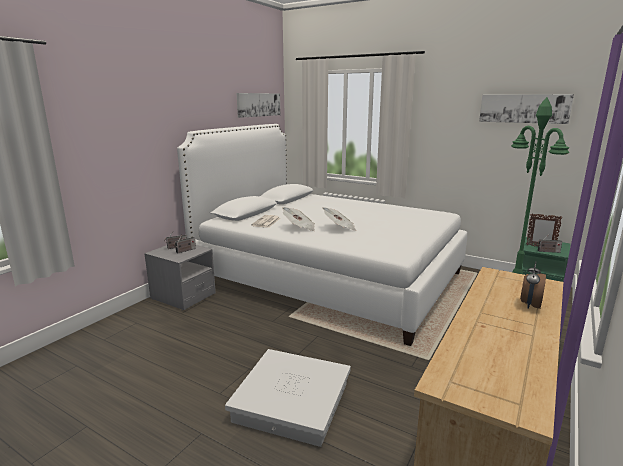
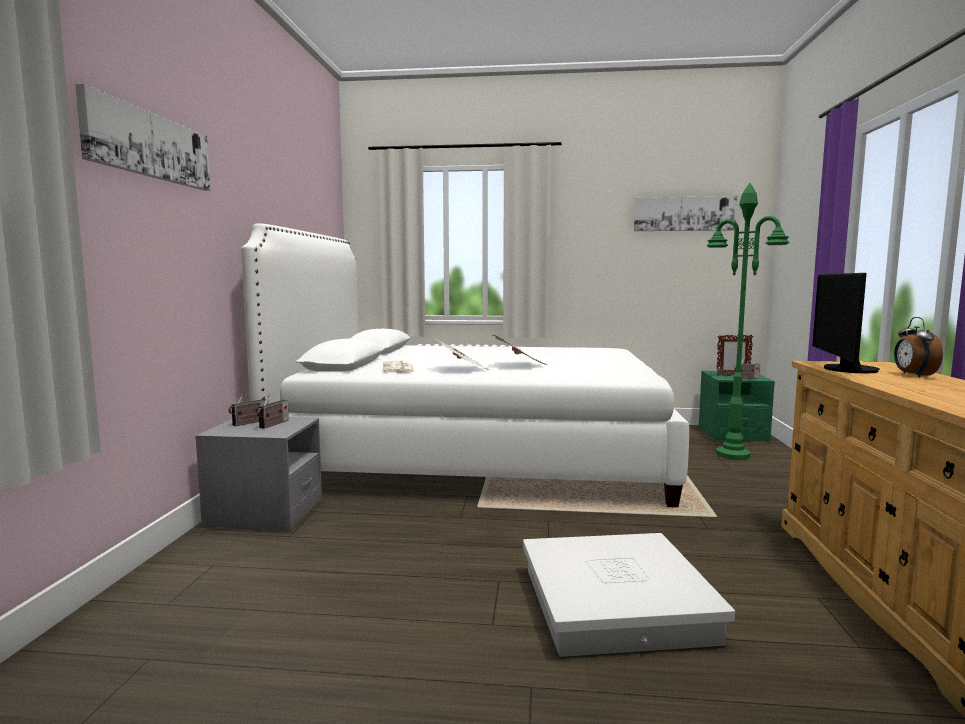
camera: 25 degrees left, 10 degrees down
picture [237,93,280,118] -> picture moved to [75,84,210,191]
none -> monitor [812,273,880,373]

